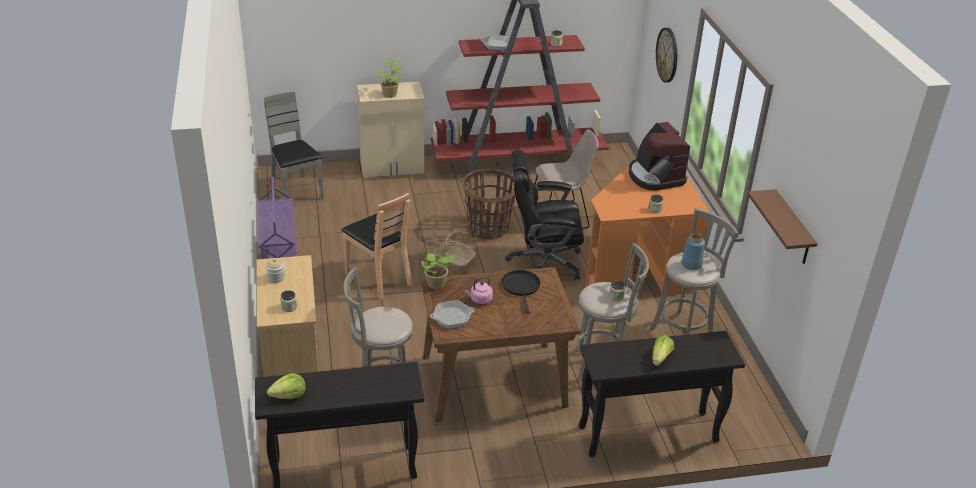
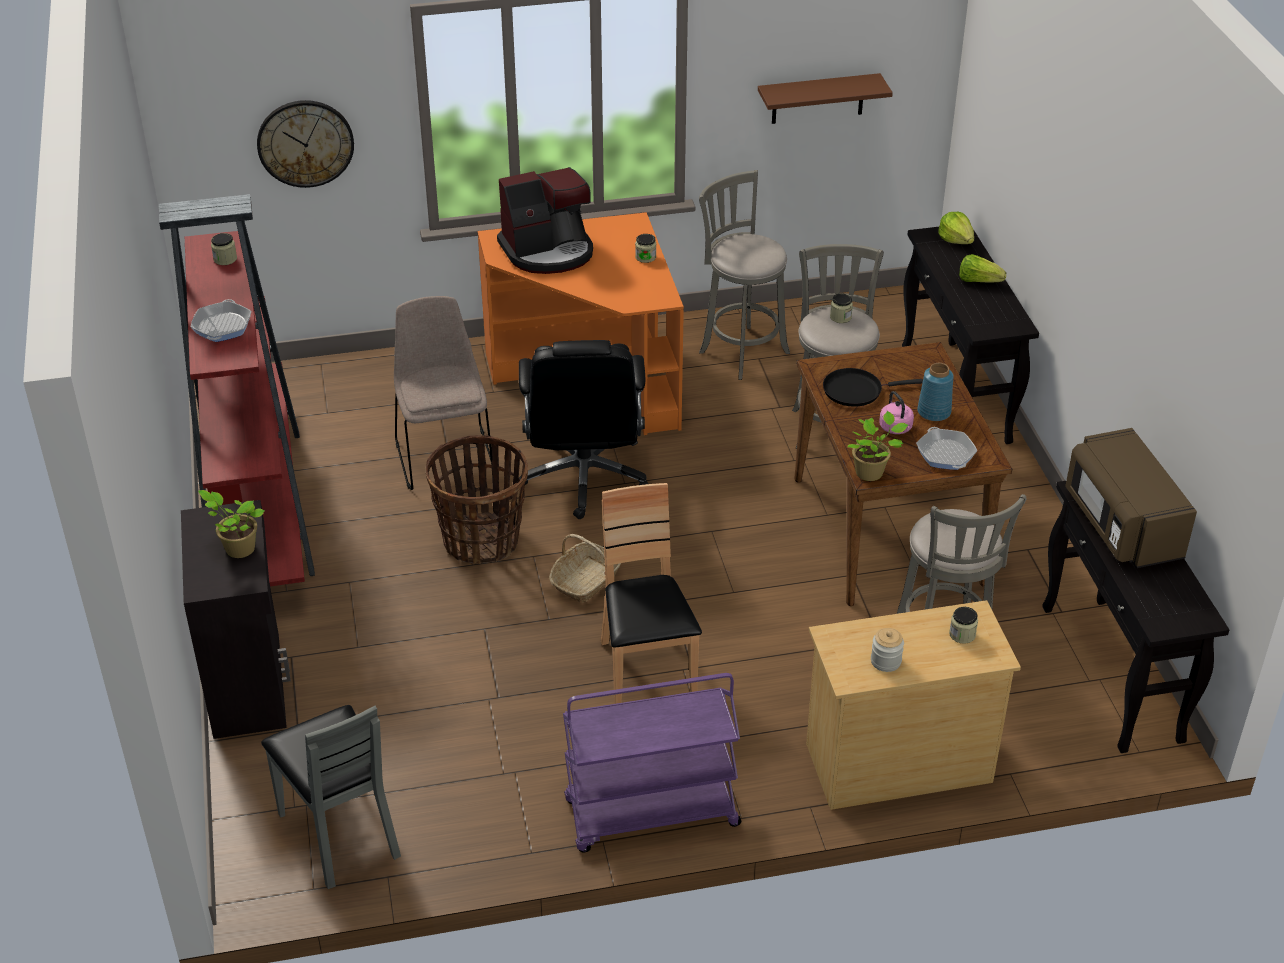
camera: 90 degrees left, 5 degrees up
grey chair [264,91,324,200] -> grey chair turned 90 degrees counterclockwise [261,705,401,889]
lettuce [267,373,306,399] -> lettuce moved to [938,212,974,244]
brown chair [341,193,412,300] -> brown chair turned 60 degrees counterclockwise [601,483,702,704]
beige cabinet [357,82,424,177] -> black cabinet [181,500,291,739]
blue vase [681,233,705,270] -> blue vase moved to [917,363,954,421]
none -> brown microwave [1065,428,1197,568]

